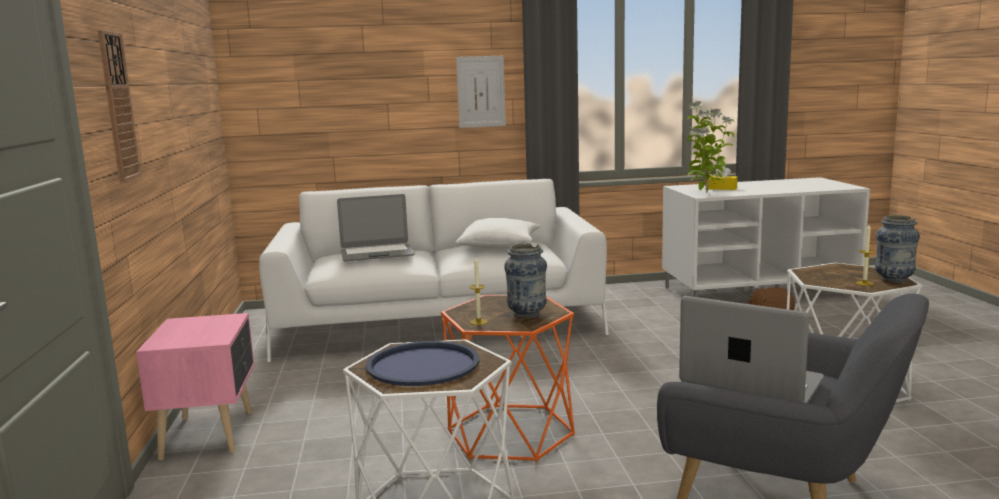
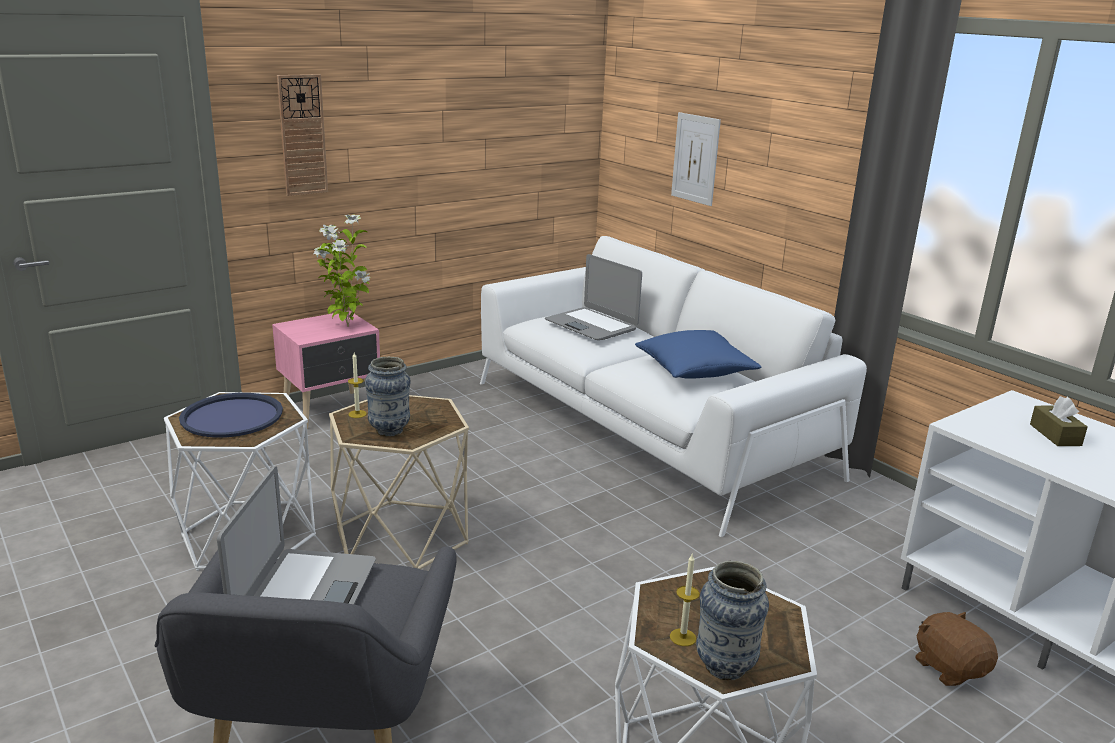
camera: 60 degrees right, 10 degrees up
orange side table [441,295,575,462] -> beige side table [329,395,469,569]
white pillow [455,218,541,249] -> blue pillow [635,330,761,379]
picture [456,56,506,128] -> picture moved to [671,112,721,206]
potted plant [686,101,735,193] -> potted plant moved to [313,215,371,327]
yellow tissue box [708,166,738,190] -> brown tissue box [1030,396,1088,446]

